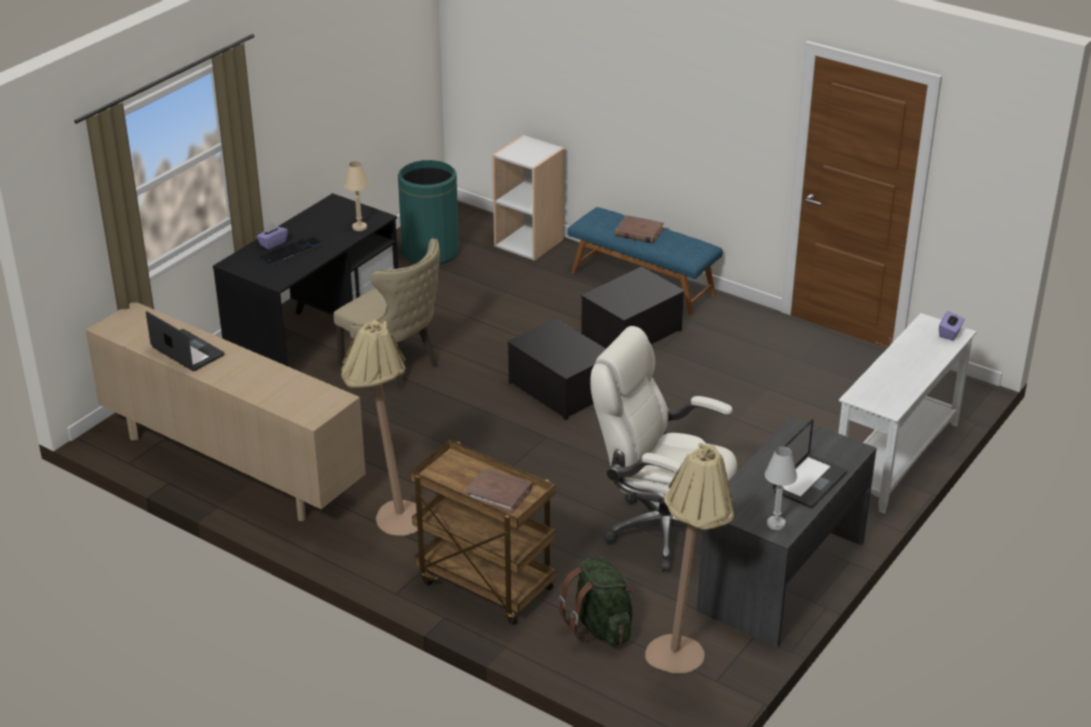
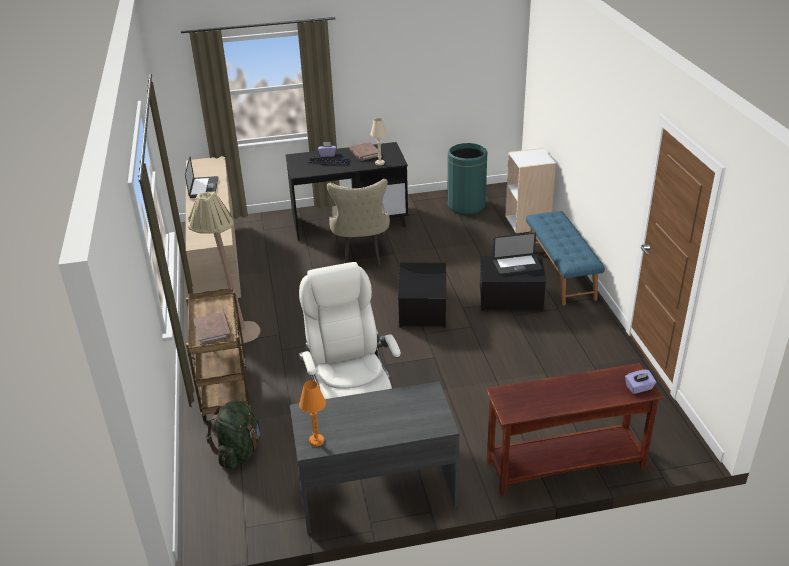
camera: 45 degrees right, 0 degrees up
brown book [615,215,664,243] -> brown book moved to [349,142,378,161]
beige floor lamp [645,443,734,674] -> none
white table lamp [765,447,797,530] -> orange table lamp [299,380,326,447]
laptop [773,419,847,508] -> laptop moved to [493,233,542,275]
white console table [838,313,977,514] -> brown console table [486,363,664,497]

